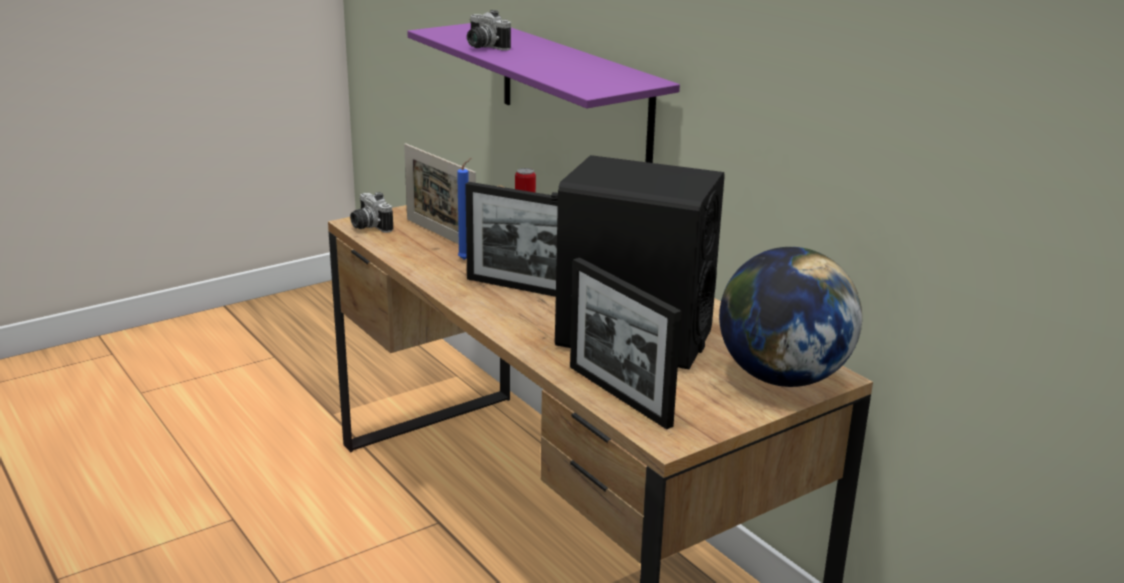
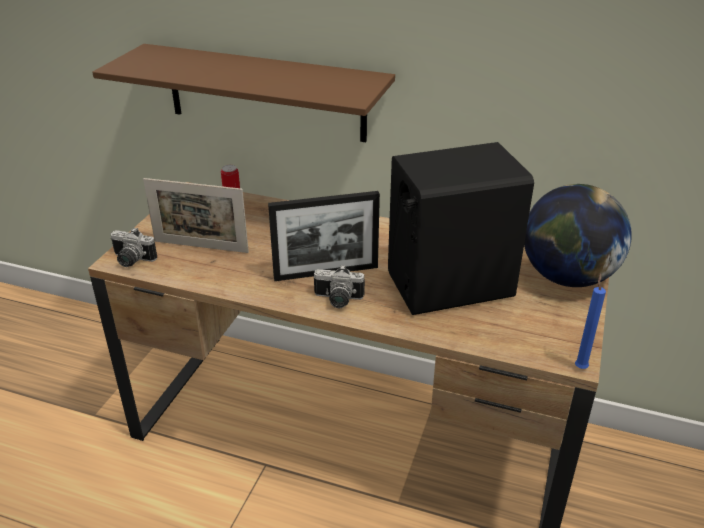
camera: 35 degrees left, 10 degrees up
purple shelf [407,23,680,163] -> brown shelf [92,44,395,142]
blue candle [457,158,471,260] -> blue candle moved to [575,273,606,369]
camera [467,10,511,51] -> camera moved to [314,265,365,308]
picture frame [570,258,682,429] -> none

